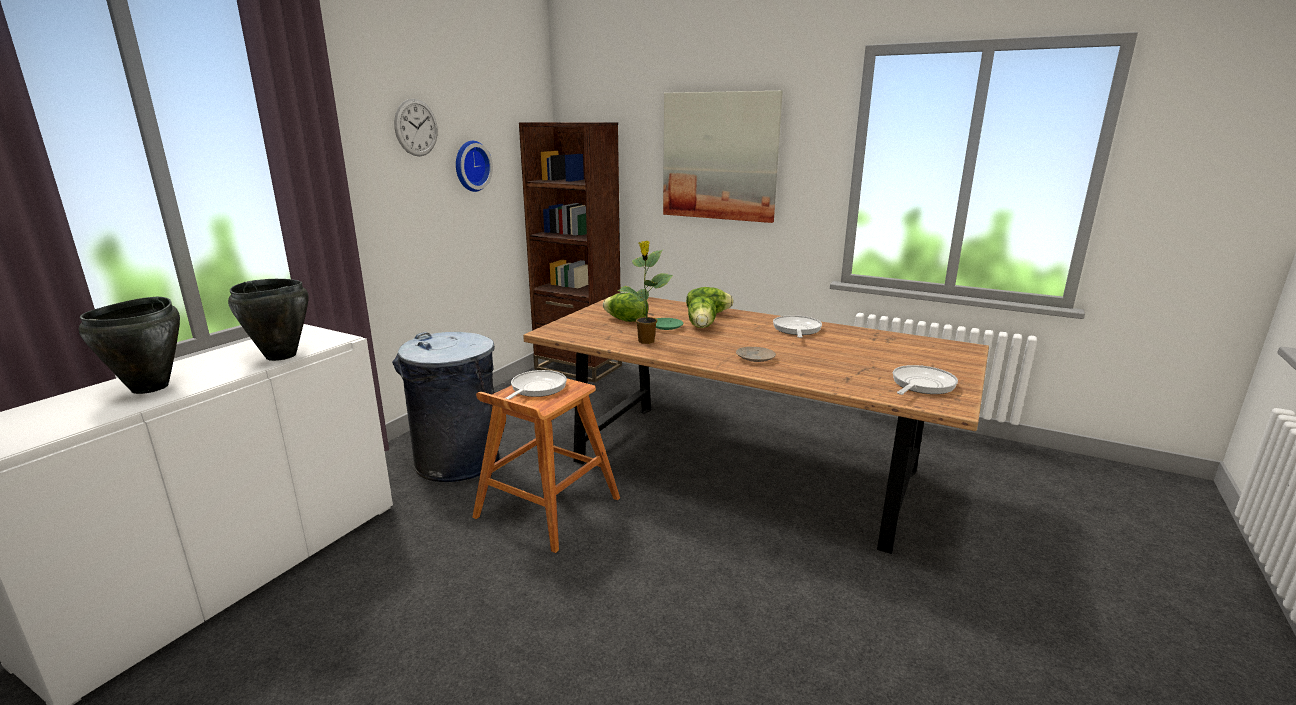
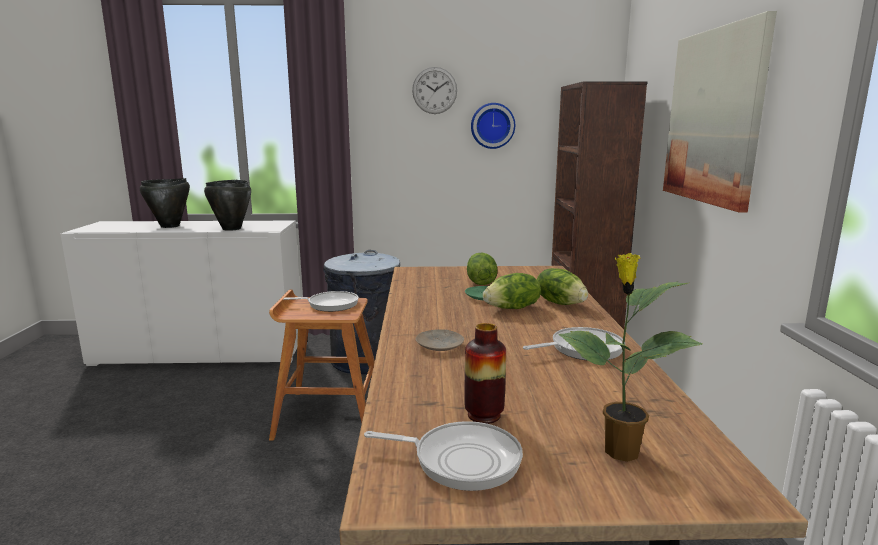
camera: 60 degrees right, 5 degrees down
potted plant [617,241,673,344] -> potted plant moved to [559,253,702,462]
none -> vase [464,323,506,424]

